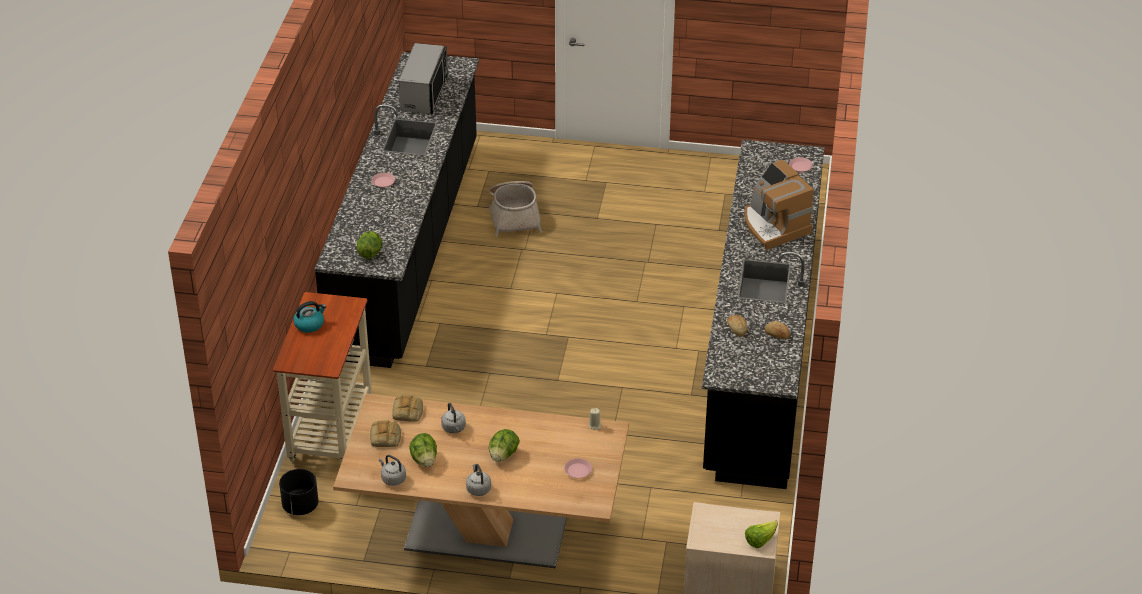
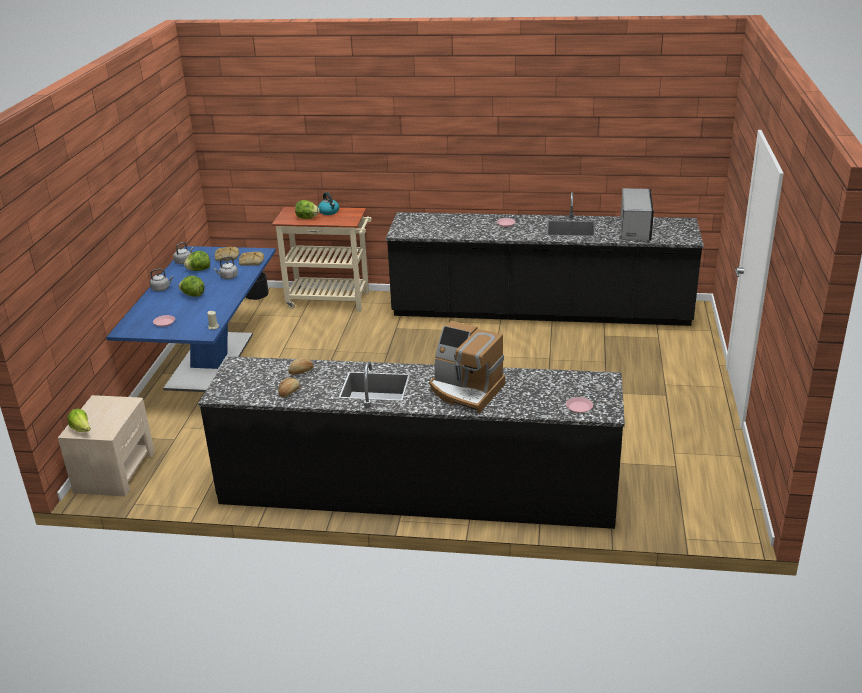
camera: 90 degrees right, 10 degrees down
beige dining table [333,393,629,568] -> blue dining table [106,246,276,392]
lettuce [357,231,382,259] -> lettuce moved to [295,200,319,219]
microwave [399,43,448,114] -> microwave turned 90 degrees counterclockwise [621,188,654,241]
basket [489,181,542,237] -> none
coffee machine [744,160,814,250] -> coffee machine turned 120 degrees counterclockwise [429,321,505,413]

